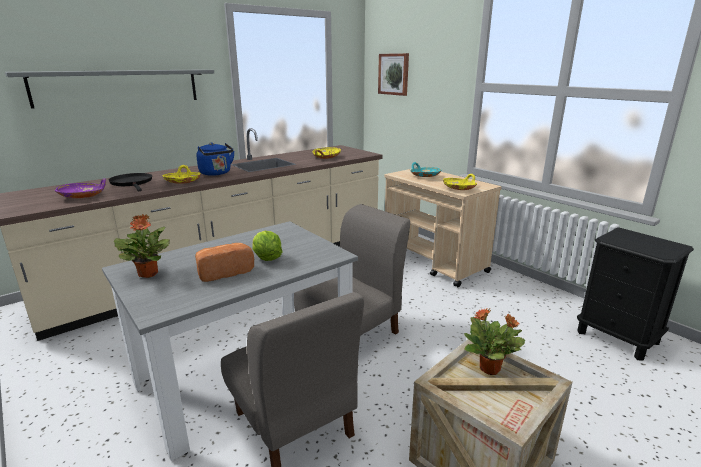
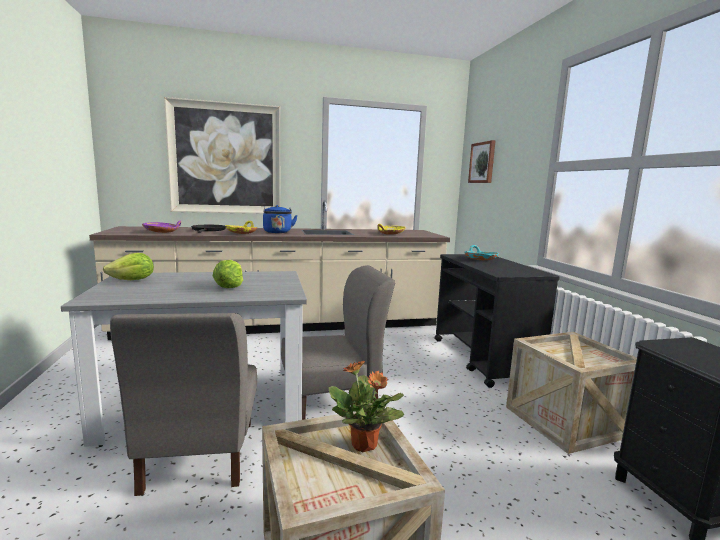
camera: 25 degrees right, 10 degrees down
grey shelf [5,69,214,109] -> picture [164,97,281,214]
potted plant [114,214,170,278] -> lettuce [103,253,154,280]
bread [195,243,254,282] -> none
beige cart [385,167,502,287] -> black cart [434,254,560,388]
yellow bowl [443,174,477,190] -> none
none -> crate [506,332,637,454]

